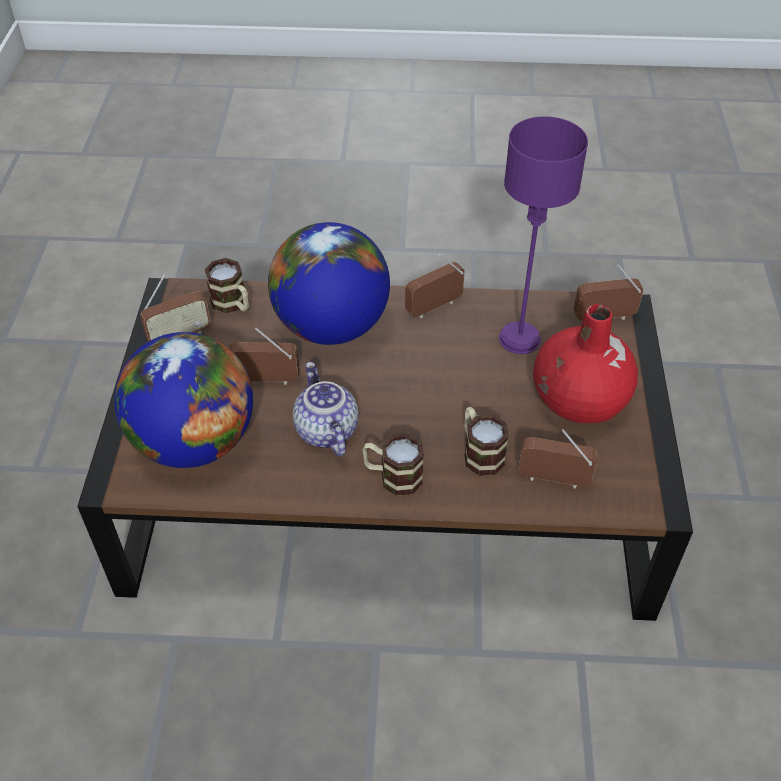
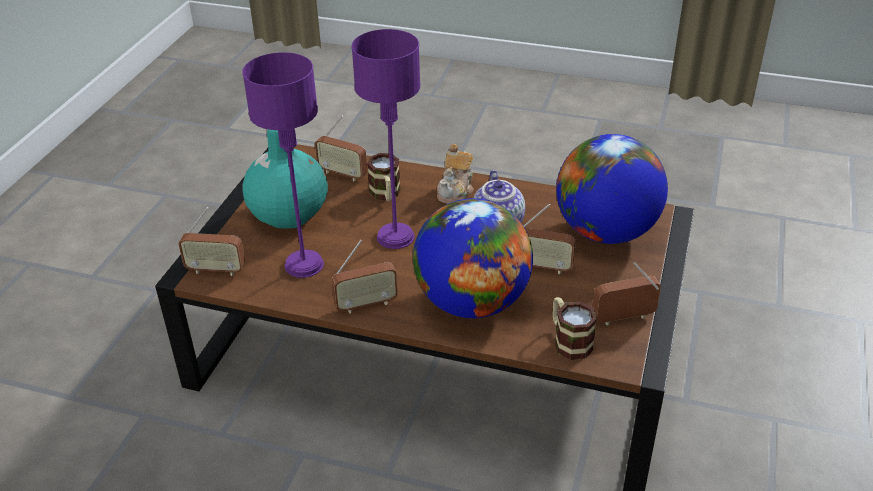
camera: 165 degrees left, 10 degrees down
mug [362,433,424,496] -> teapot [437,144,474,204]
red vase [533,304,638,423] -> turquoise vase [242,129,328,229]
none -> purple table lamp [351,29,420,249]

